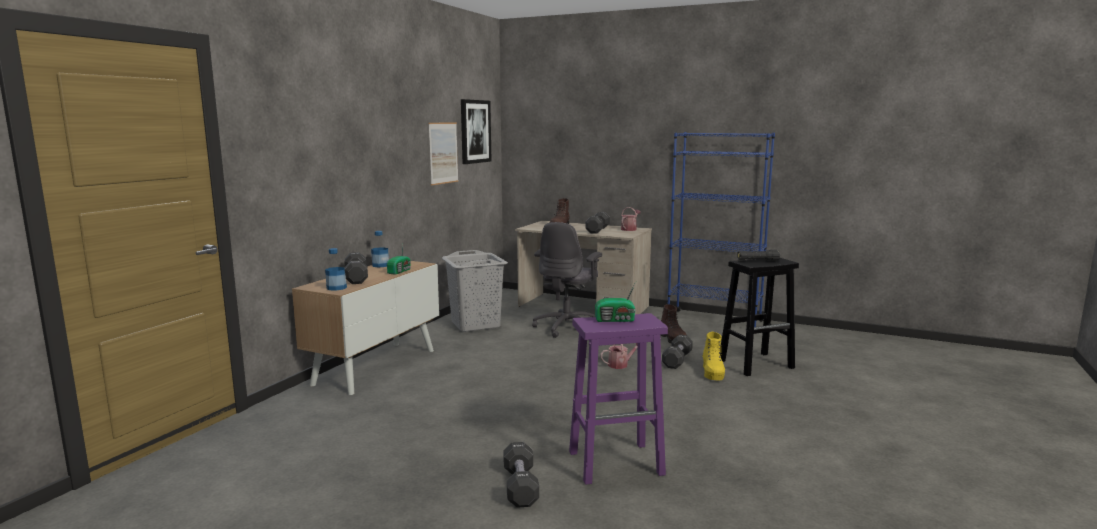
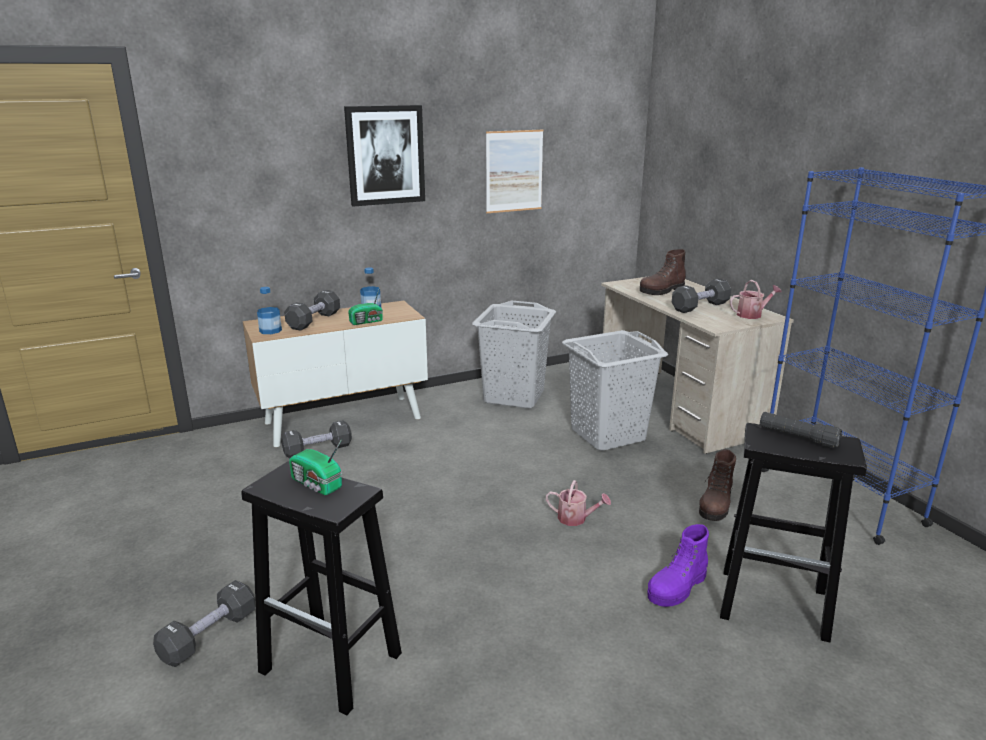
camera: 40 degrees right, 10 degrees up
picture [461,99,491,164] -> picture moved to [344,105,425,207]
grey office chair [532,222,602,338] -> grey laundry basket [562,330,668,451]
purple stool [569,313,668,485] -> black stool [241,461,402,715]
black dumbbell [662,334,693,369] -> black dumbbell moved to [281,420,352,459]
yellow boot [703,332,725,380] -> purple boot [648,524,709,607]

